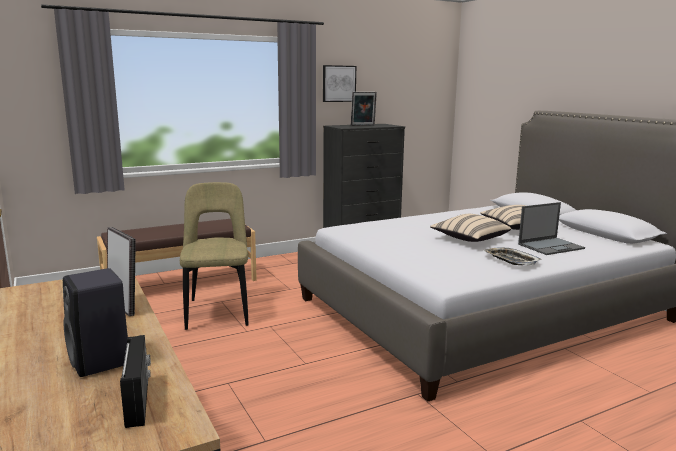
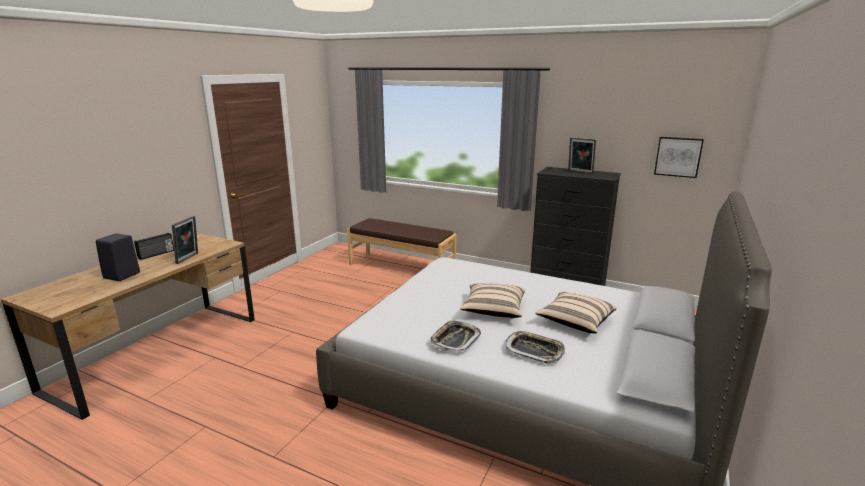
camera: 55 degrees right, 5 degrees up
radio [120,335,151,428] -> radio moved to [134,233,174,260]
beige chair [180,182,249,330] -> none
picture [323,65,356,102] -> picture moved to [654,137,704,178]
laptop [518,202,585,255] -> tray [506,331,565,364]

